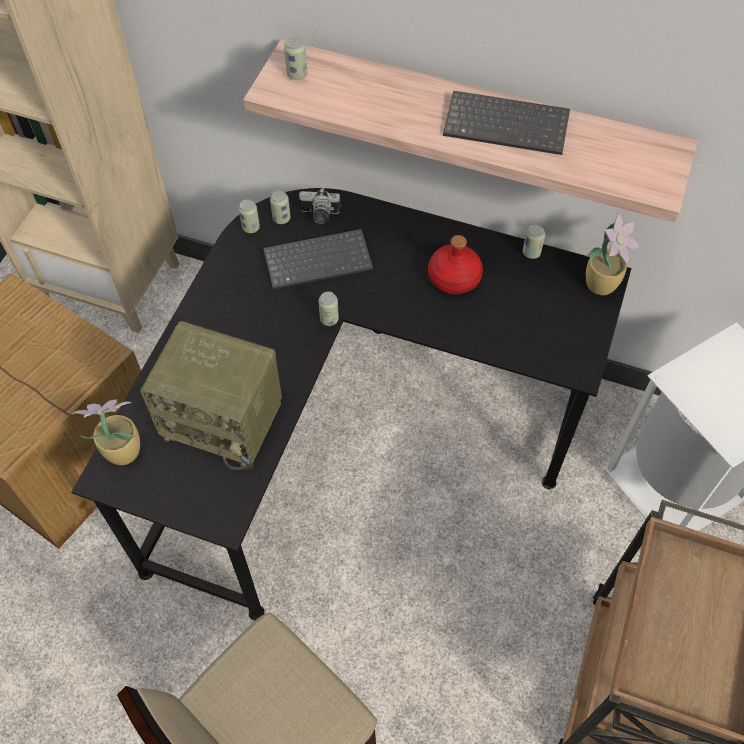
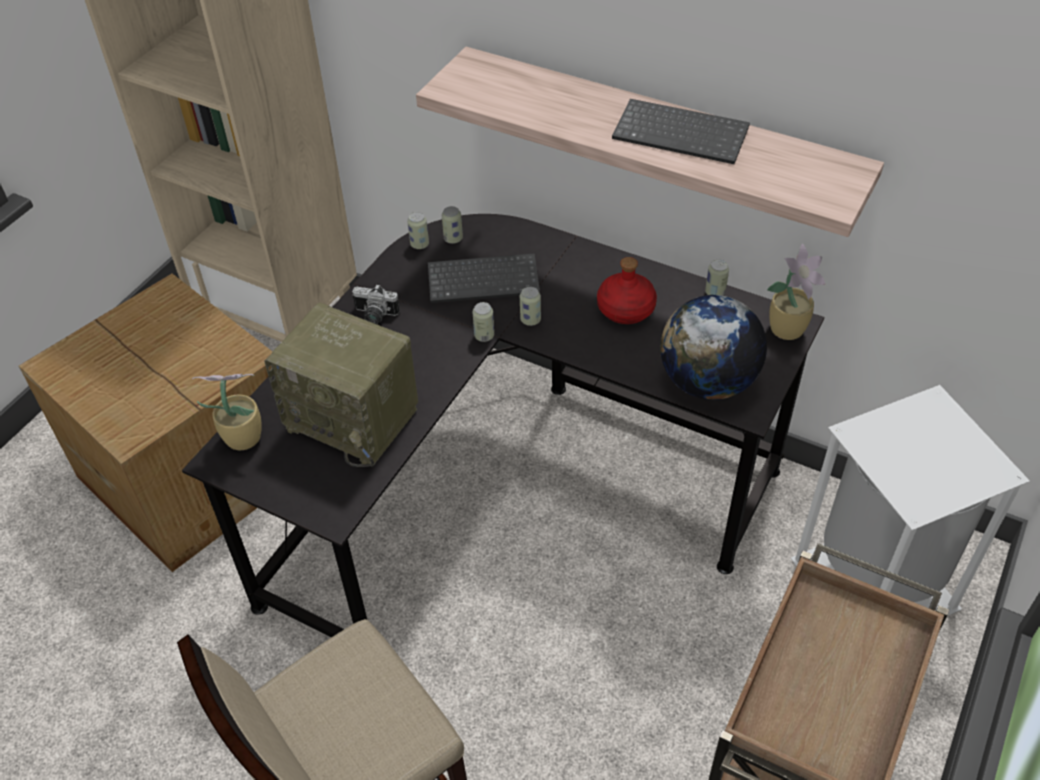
camera: 10 degrees right, 10 degrees down
can [284,37,307,80] -> can moved to [520,287,541,326]
camera [299,188,341,224] -> camera moved to [352,284,400,324]
none -> globe [660,295,767,400]

